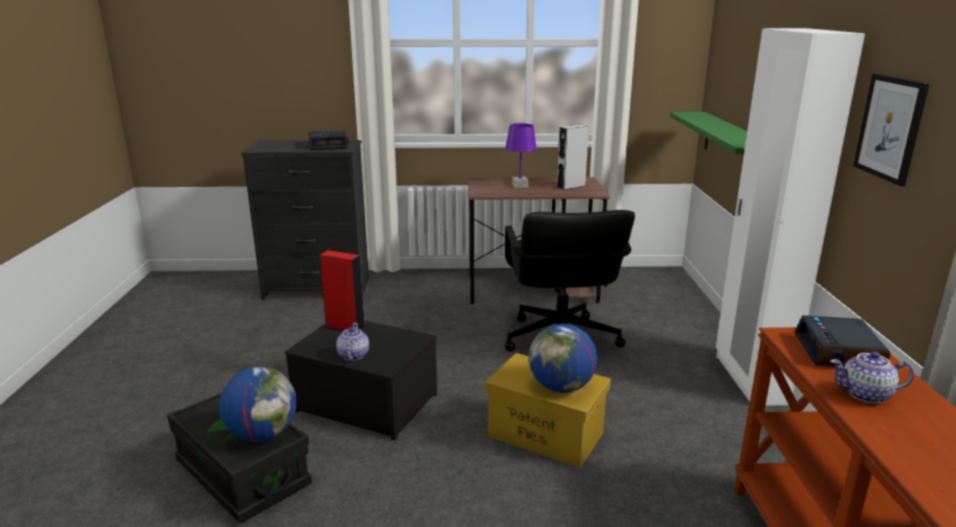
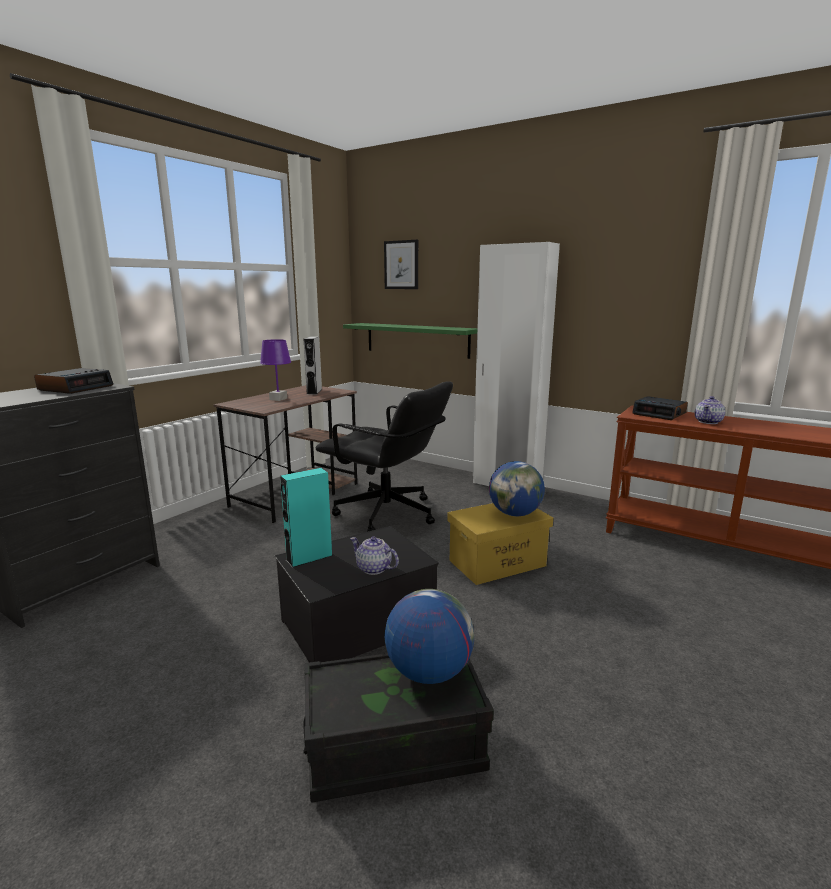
camera: 55 degrees left, 5 degrees down
red speaker [319,250,366,331] -> turquoise speaker [280,468,333,568]
picture [853,74,930,186] -> picture moved to [384,240,418,289]

